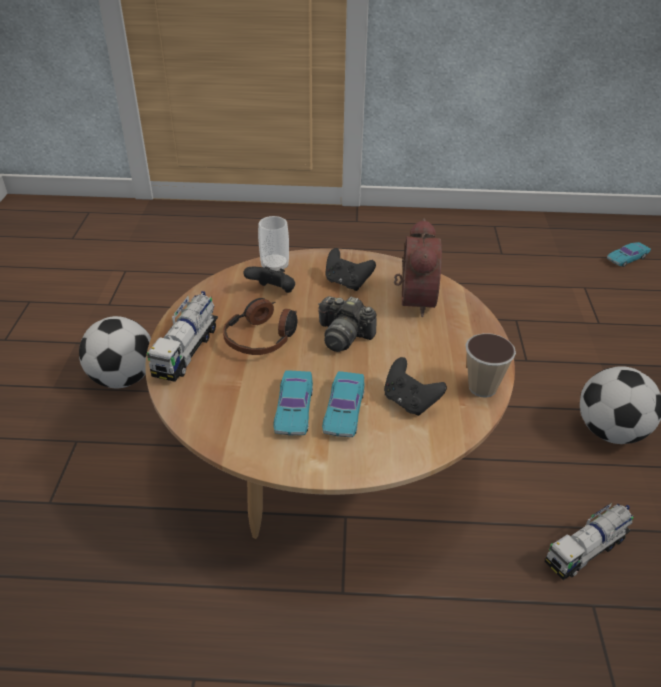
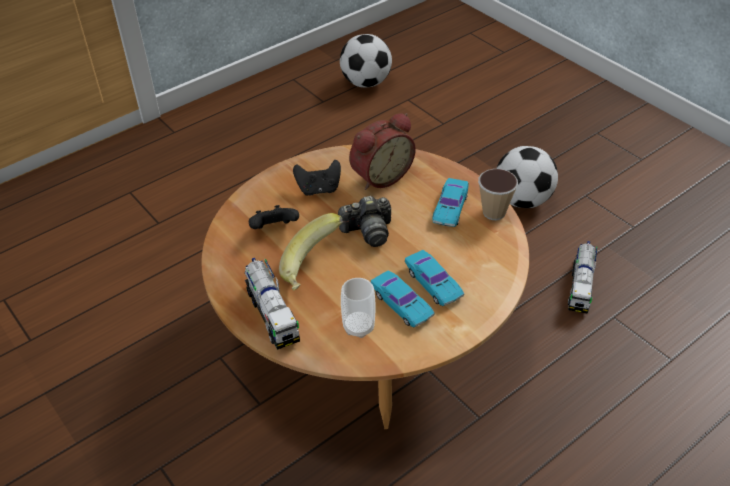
camera: 40 degrees left, 5 degrees up
football [79,316,151,388] -> football moved to [340,34,392,88]
headphones [223,298,297,355] -> banana [279,213,343,290]
cup [258,216,289,271] -> cup moved to [341,278,375,338]
black game controller [384,357,447,416] -> none
alarm clock [394,219,442,317] -> alarm clock turned 90 degrees clockwise [349,113,416,190]
turquoise toy car [607,242,651,267] -> turquoise toy car moved to [432,178,469,227]

